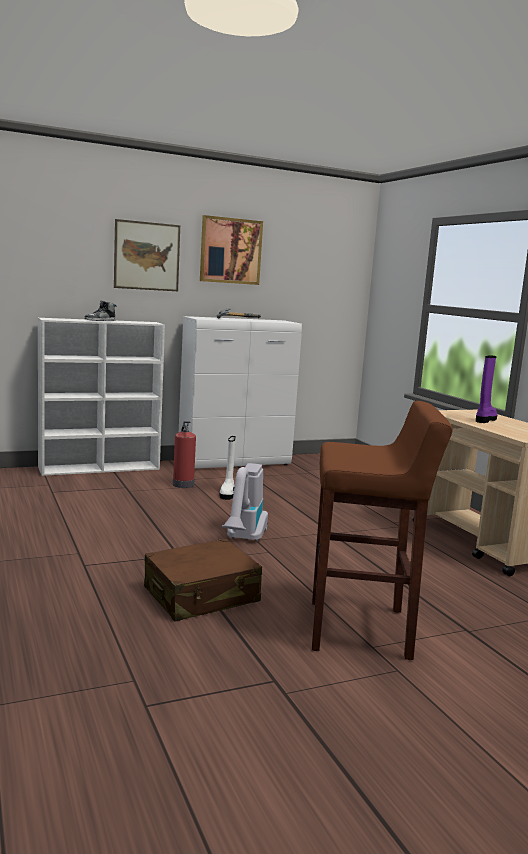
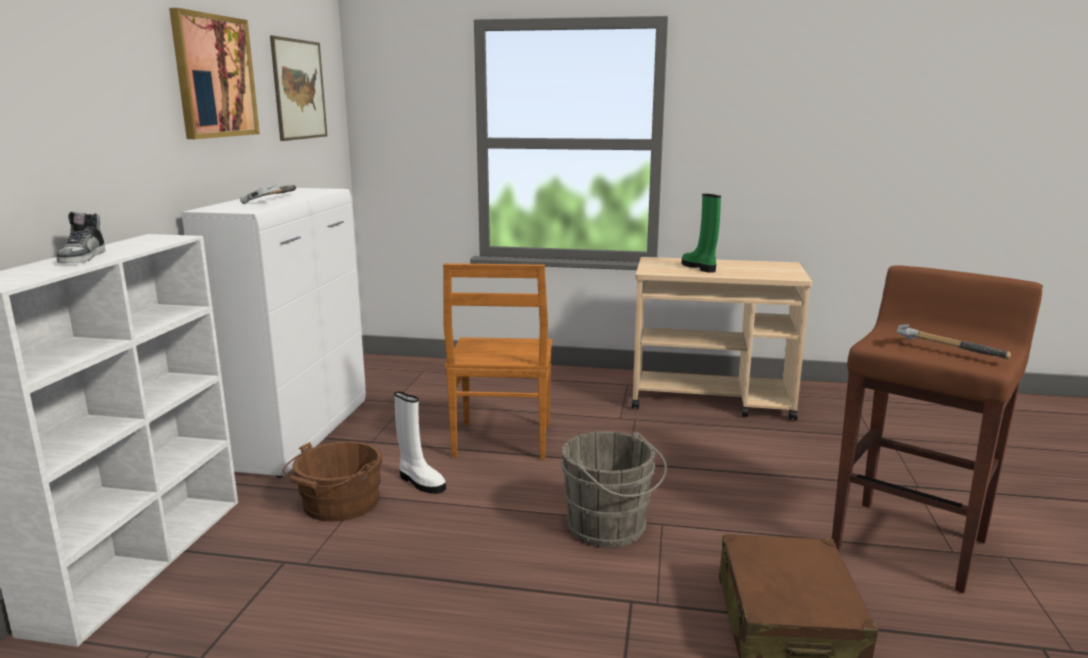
camera: 55 degrees left, 5 degrees up
picture [114,219,180,291] -> picture moved to [270,36,327,141]
fire extinguisher [173,422,196,488] -> brown bucket [283,441,383,521]
vacuum cleaner [222,463,268,542] -> grey bucket [560,431,667,548]
purple boot [476,355,497,423] -> green boot [682,194,721,273]
none -> brown chair [443,263,552,460]
none -> hammer [897,324,1011,359]

